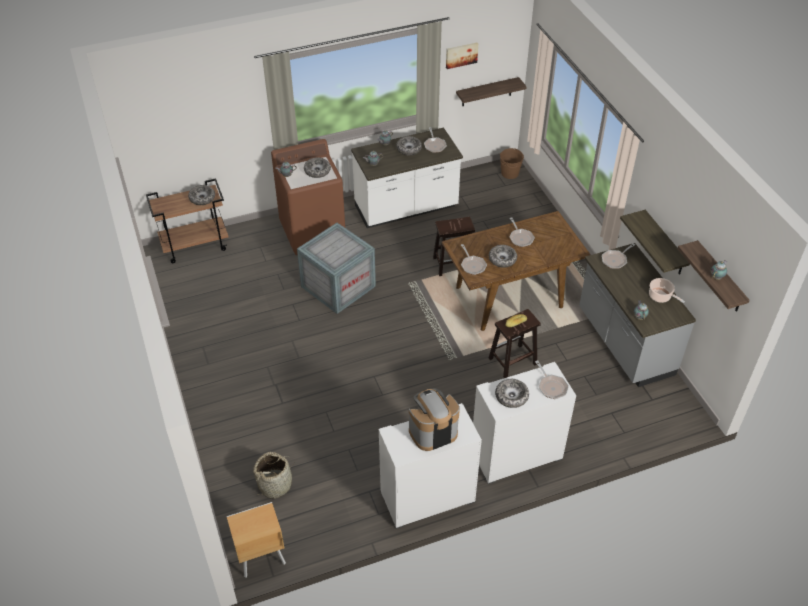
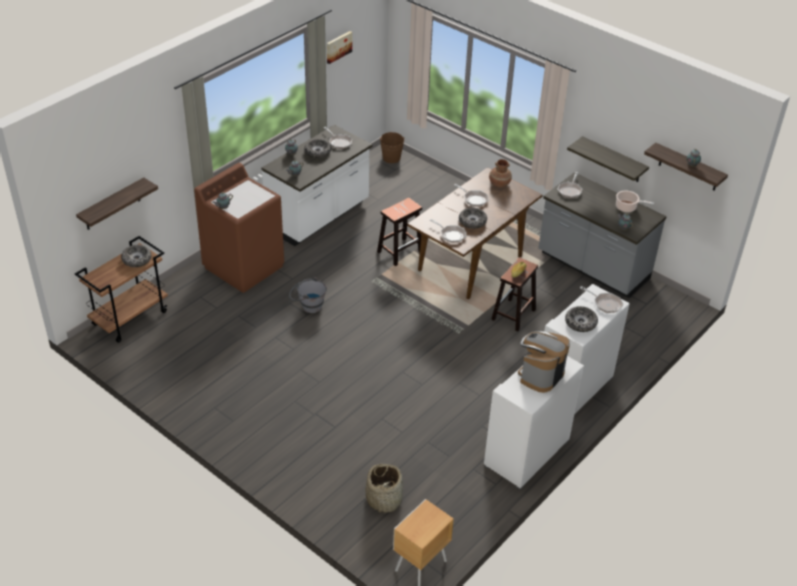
camera: 30 degrees left, 5 degrees down
crate [297,223,376,314] -> grey bucket [289,277,327,313]
bowl [304,157,331,178] -> none
shelf [456,77,527,106] -> shelf moved to [76,177,158,230]
none -> brown vase [489,159,512,187]

